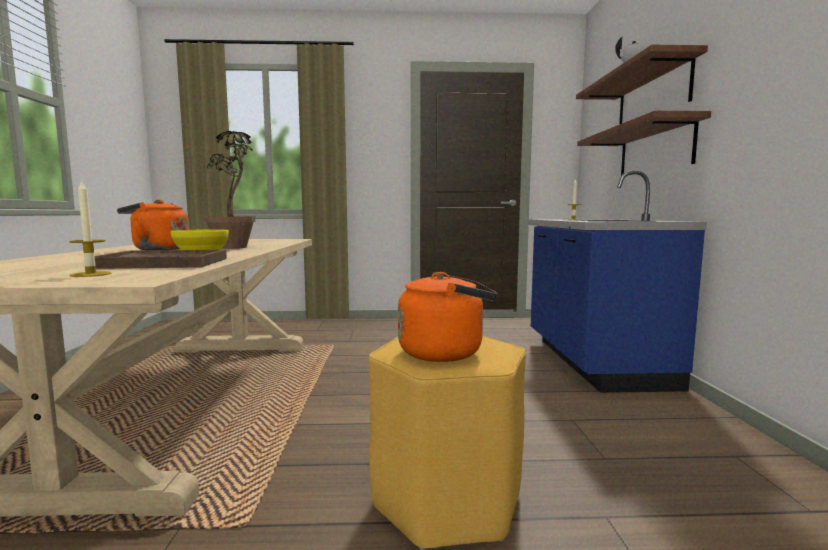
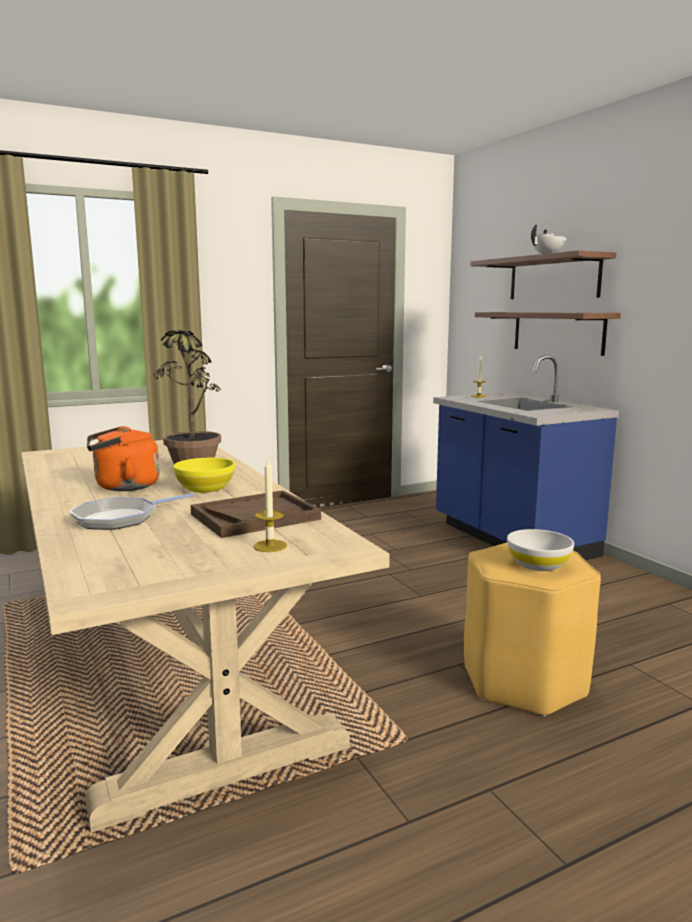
camera: 25 degrees left, 5 degrees up
orange kettle [398,272,497,362] -> white bowl [507,529,574,571]
none -> frying pan [69,493,194,530]

